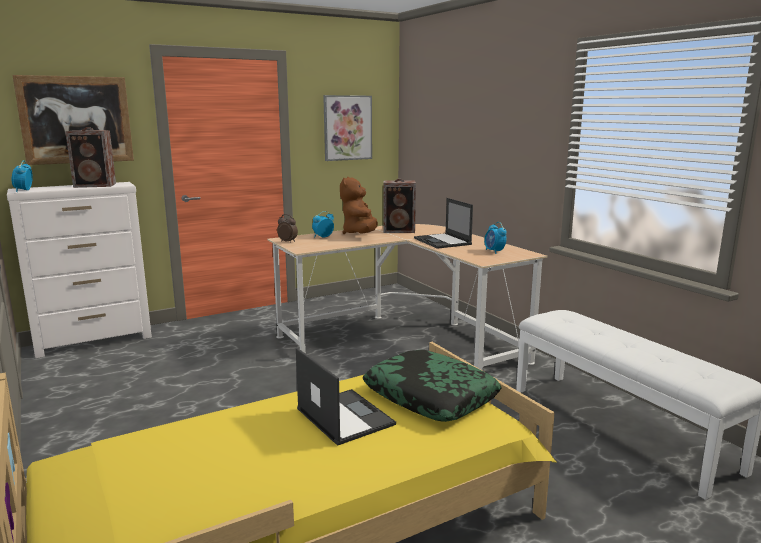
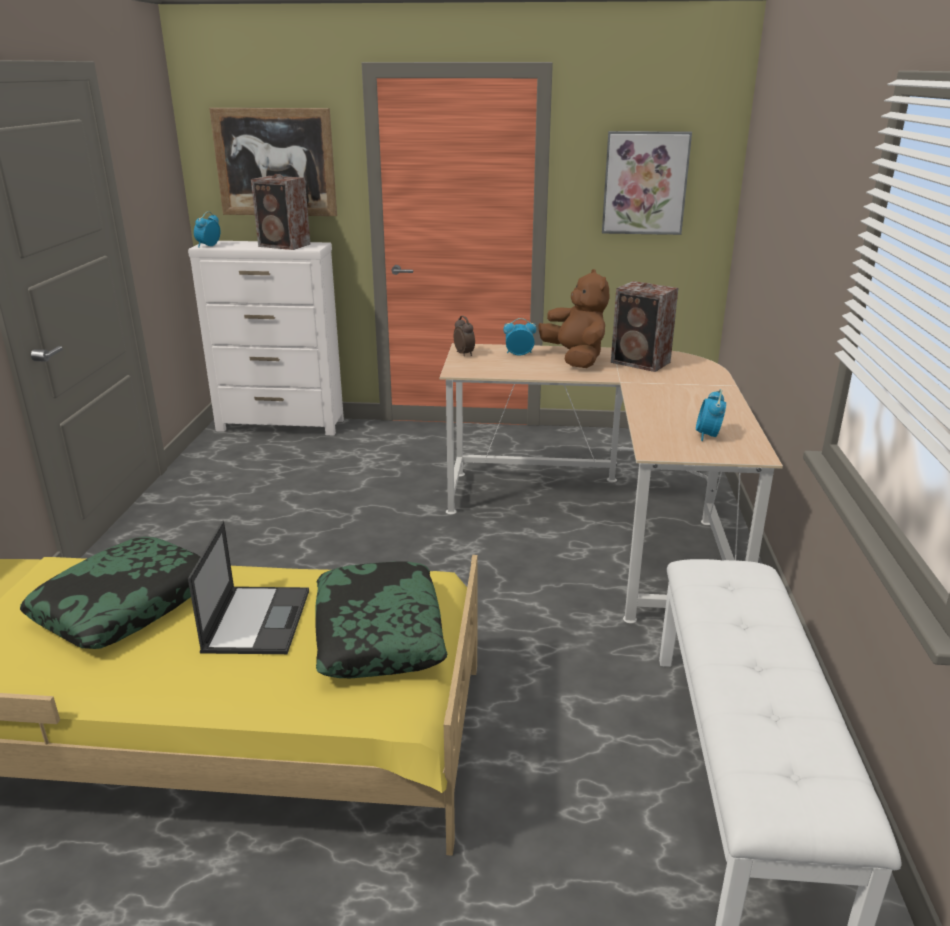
camera: 35 degrees right, 10 degrees up
brown plush toy [340,177,378,234] -> brown plush toy turned 120 degrees clockwise [538,269,610,368]
laptop [414,198,473,249] -> none
none -> pillow [20,537,201,649]

